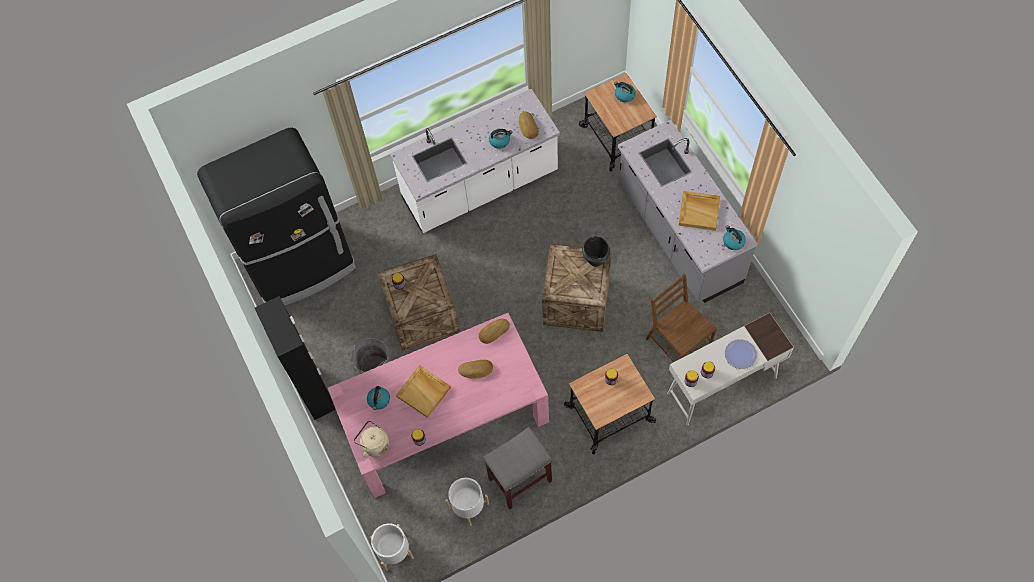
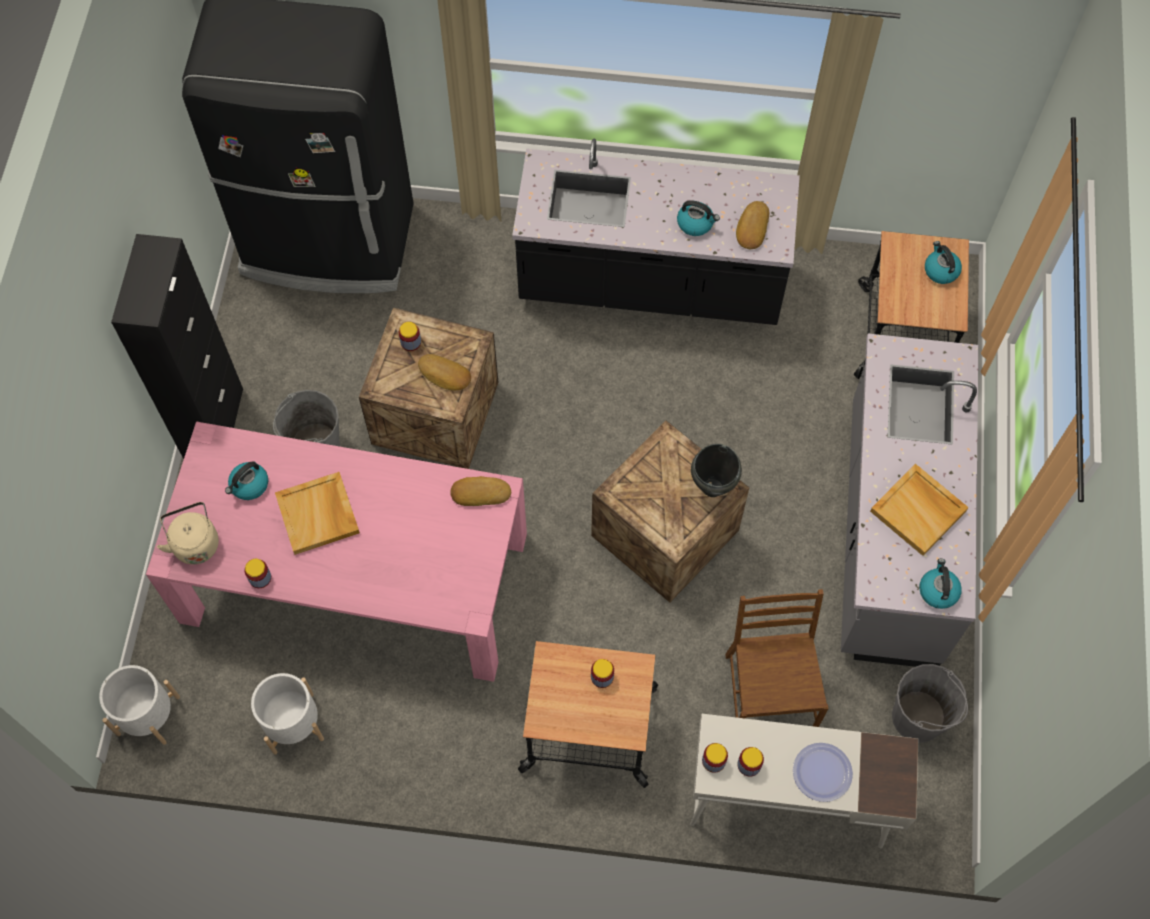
camera: 30 degrees right, 0 degrees up
white counter [390,89,560,233] -> black counter [512,138,800,325]
bread [458,360,493,378] -> bread moved to [418,354,471,391]
grey stool [483,427,552,509] -> none
none -> grey bucket [892,664,968,743]

